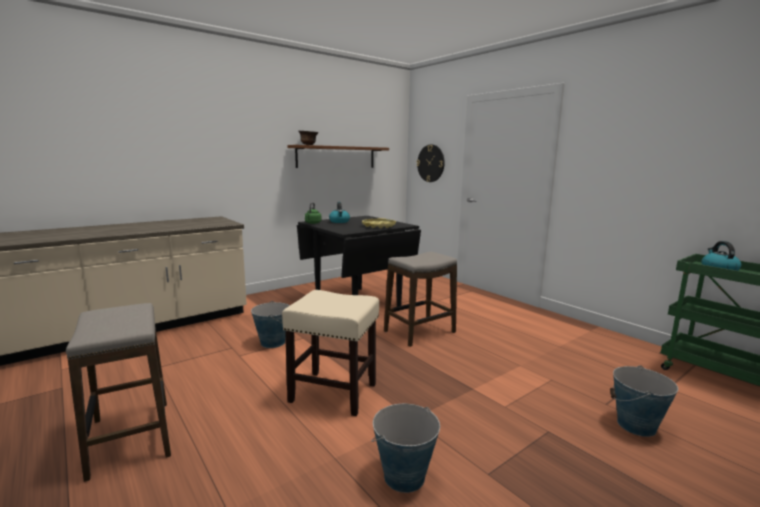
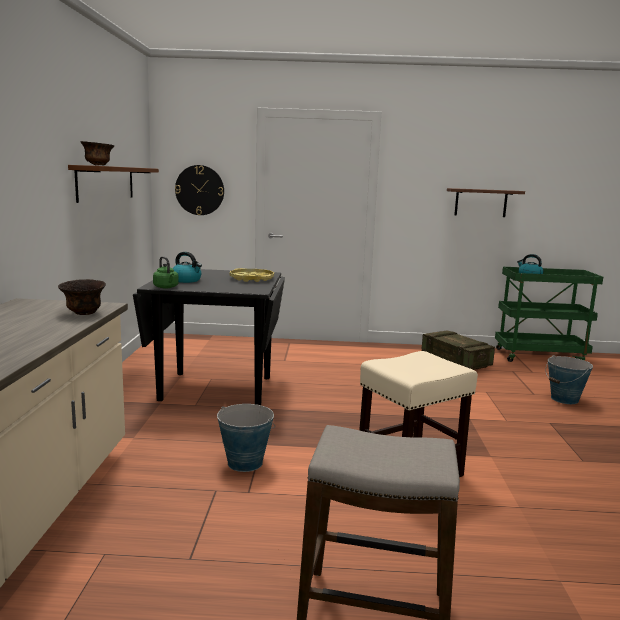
camera: 50 degrees left, 0 degrees up
bucket [371,404,440,493] -> none
stool [384,252,457,347] -> none
none -> brown bowl [58,279,106,315]
none -> crate [421,330,495,370]
none -> brown shelf [447,188,525,217]

